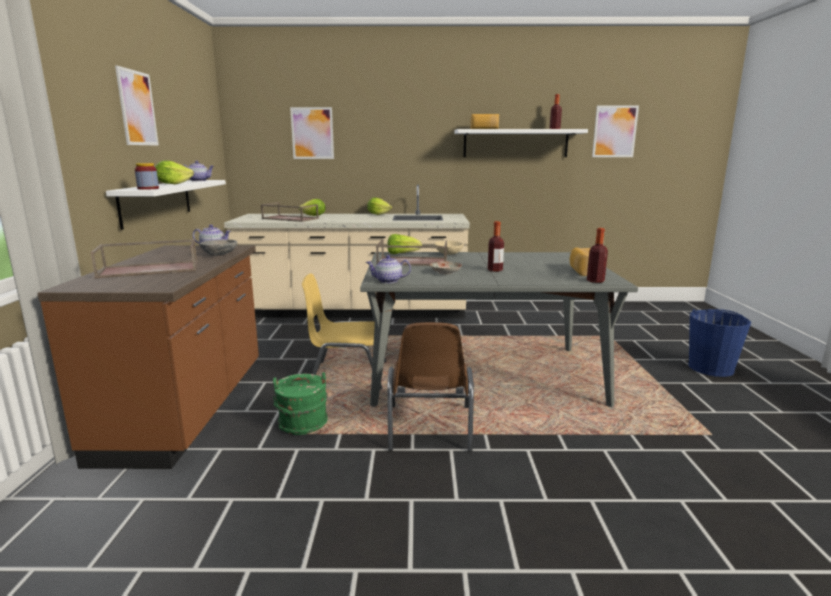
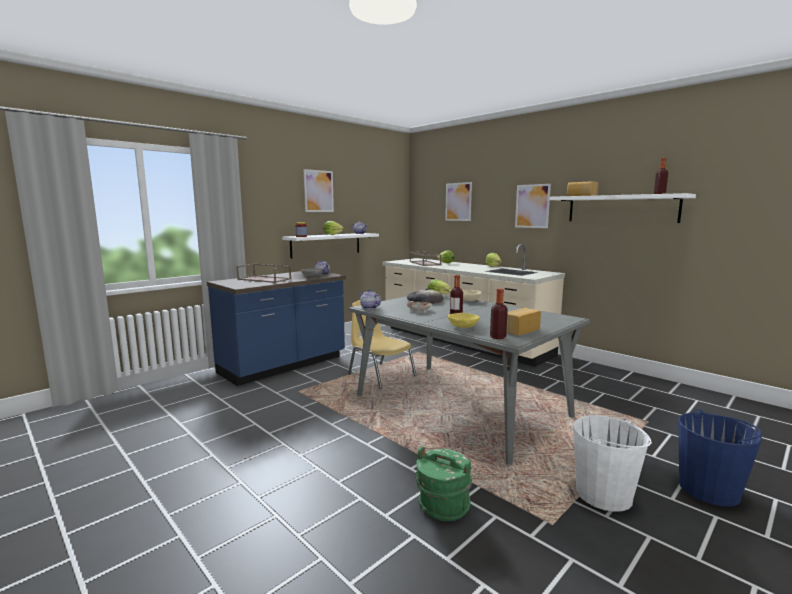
camera: 45 degrees right, 5 degrees down
brown counter [37,245,259,469] -> blue counter [207,271,346,386]
green bucket [273,372,328,435] -> green bucket moved to [415,446,472,521]
brown tray [376,240,447,266] -> bread [407,289,443,304]
brown chair [387,322,474,452] -> none
picture [592,105,639,157] -> picture moved to [515,184,551,228]
none -> yellow bowl [448,313,480,328]
none -> white bucket [573,415,652,512]

